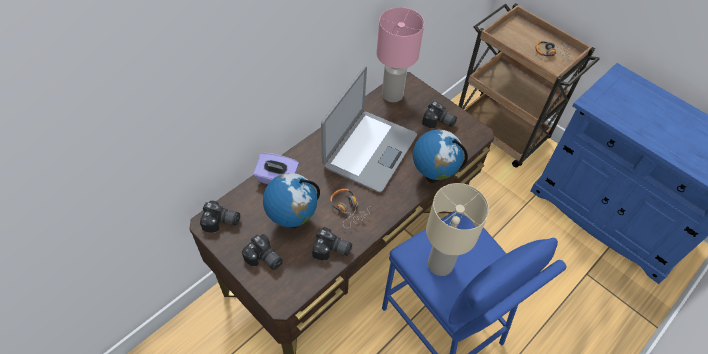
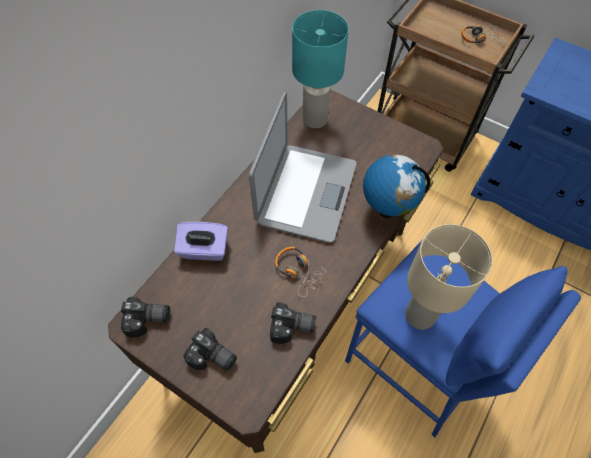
camera: 10 degrees left, 5 degrees up
globe [263,173,320,228] -> none
pink table lamp [377,7,424,102] -> turquoise table lamp [292,10,349,128]
camera [422,101,457,128] -> none

